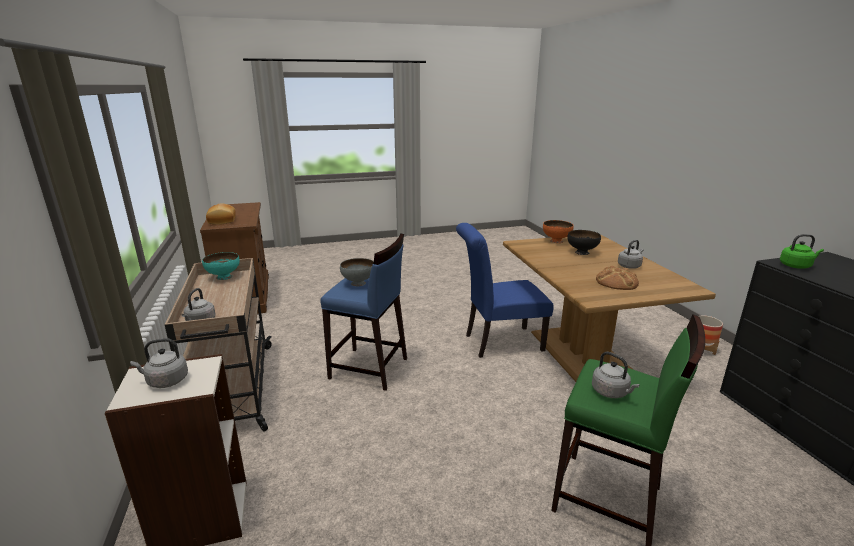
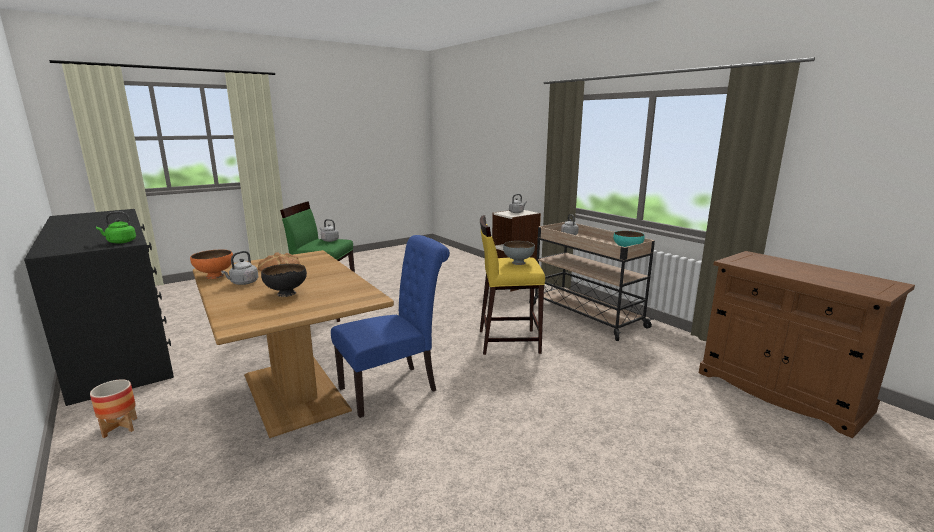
camera: 160 degrees right, 5 degrees down
bread [206,203,236,225] -> none
blue stool [320,233,407,391] -> yellow stool [480,215,545,355]
orange bowl [543,220,574,243] -> orange bowl moved to [190,250,233,279]

